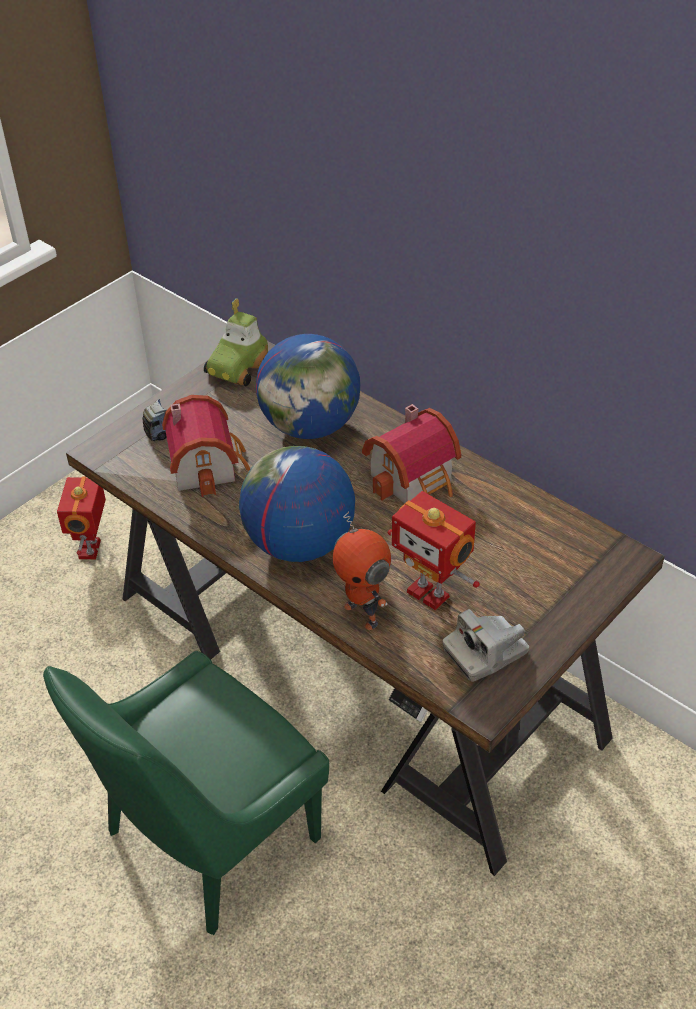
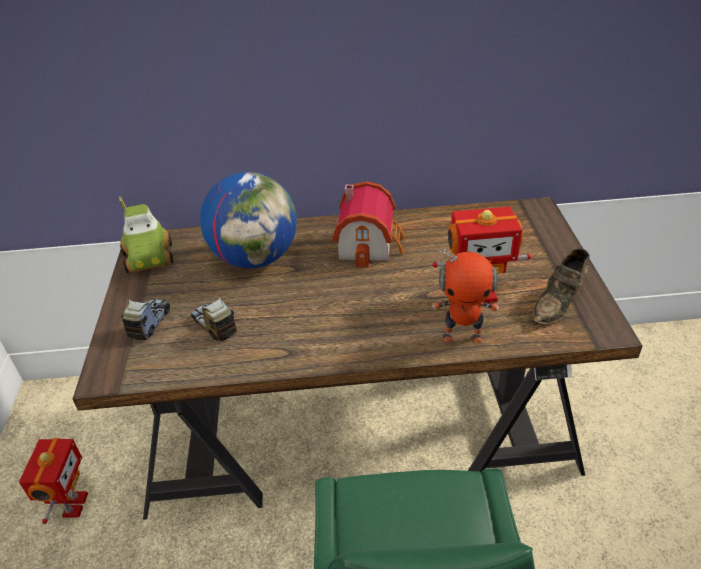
camera: 45 degrees left, 5 degrees down
toy robot [57,476,106,559] -> toy robot turned 135 degrees counterclockwise [19,438,88,524]
toy house [162,395,250,497] -> toy truck [191,297,237,341]
globe [239,446,355,562] -> none
camera [442,609,529,682] -> brown shoe [533,249,590,325]

